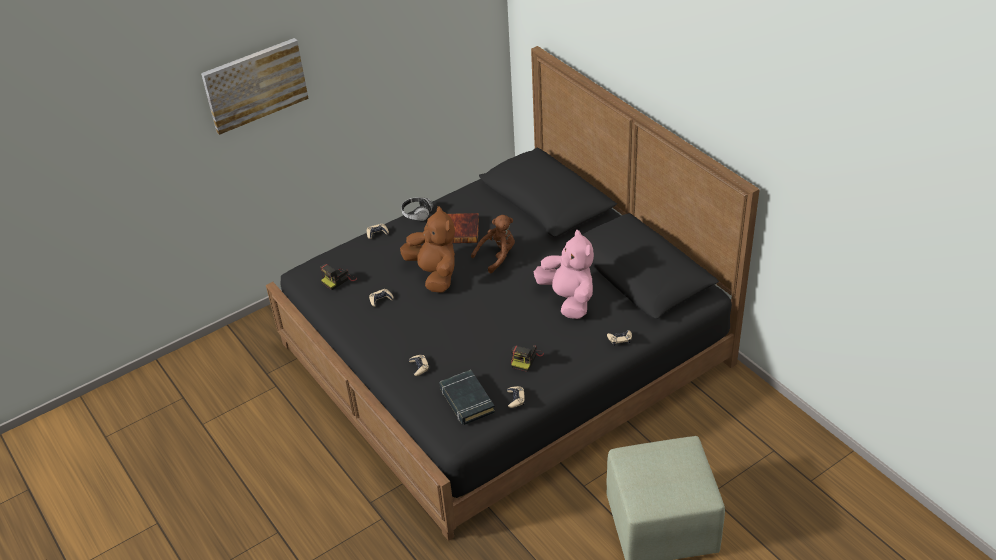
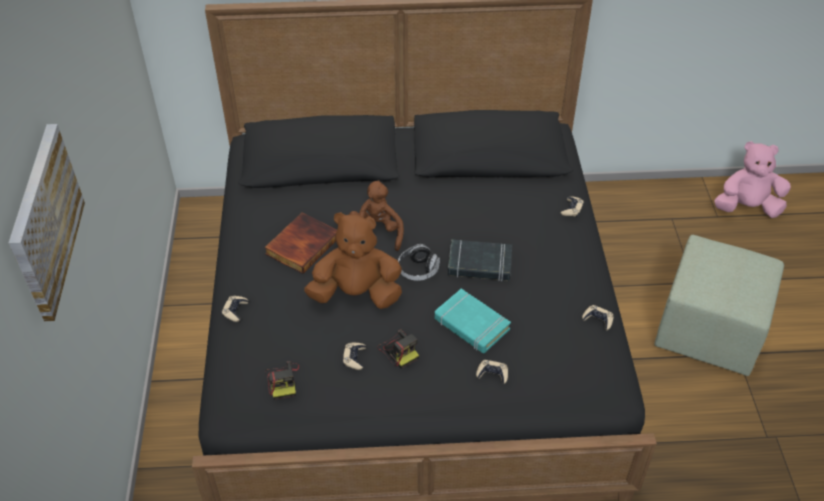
camera: 60 degrees left, 5 degrees up
headphones [401,197,433,221] -> headphones moved to [398,244,440,281]
black book [440,370,495,425] -> black book moved to [448,240,512,281]
camera [511,345,544,372] -> camera moved to [377,329,419,369]
pink plush toy [534,230,594,319] -> pink plush toy moved to [714,141,791,218]
none -> turquoise book [435,289,511,354]

